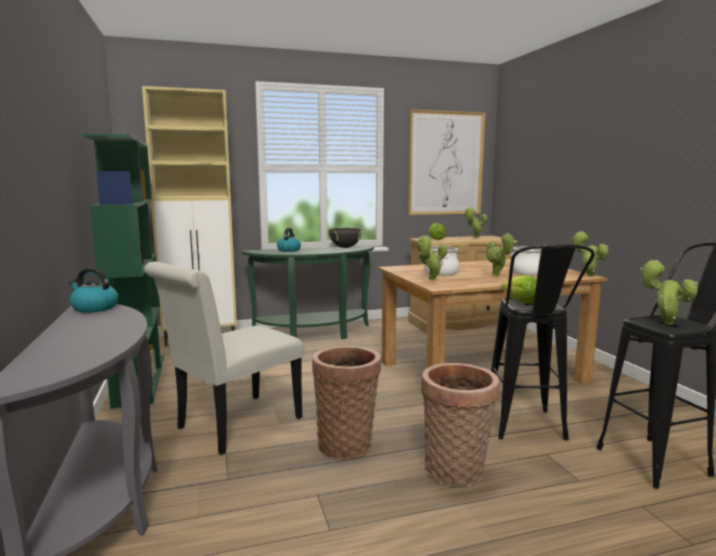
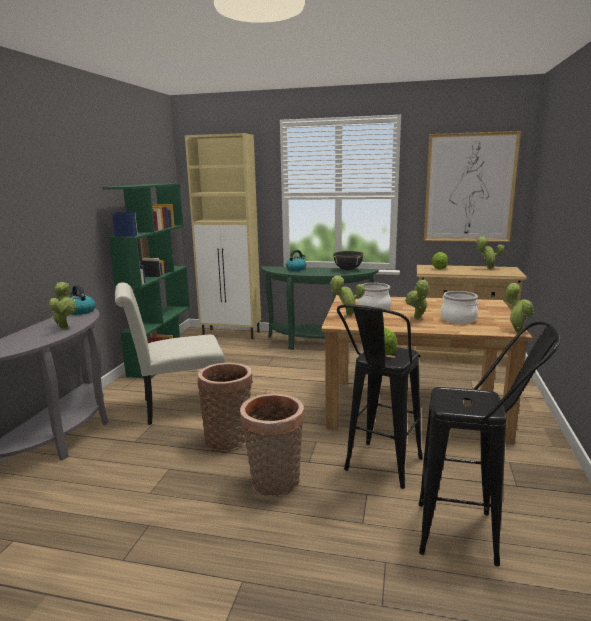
camera: 30 degrees right, 5 degrees up
potted plant [641,260,698,325] -> potted plant moved to [49,282,77,330]

